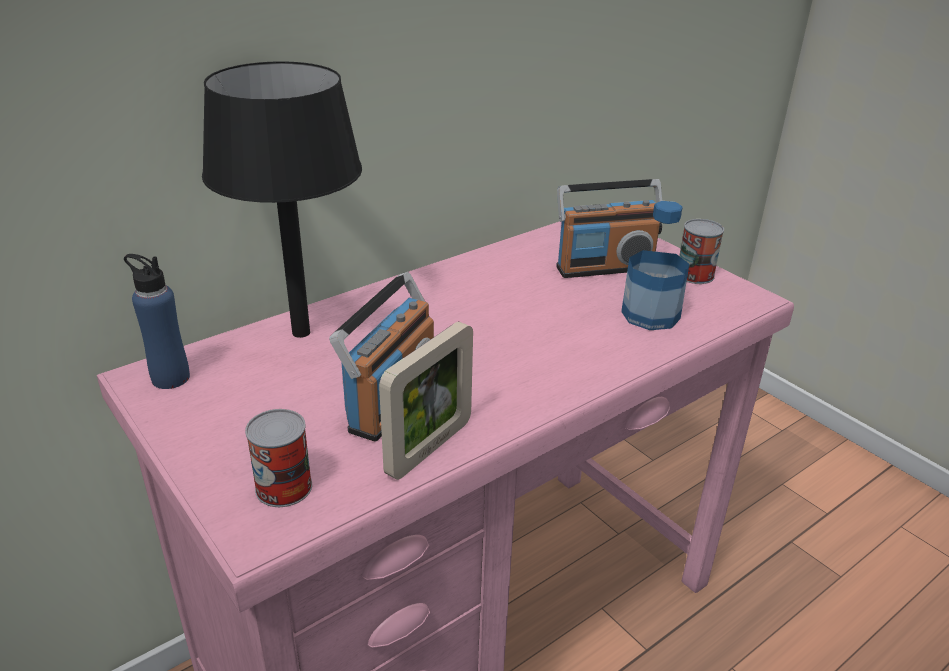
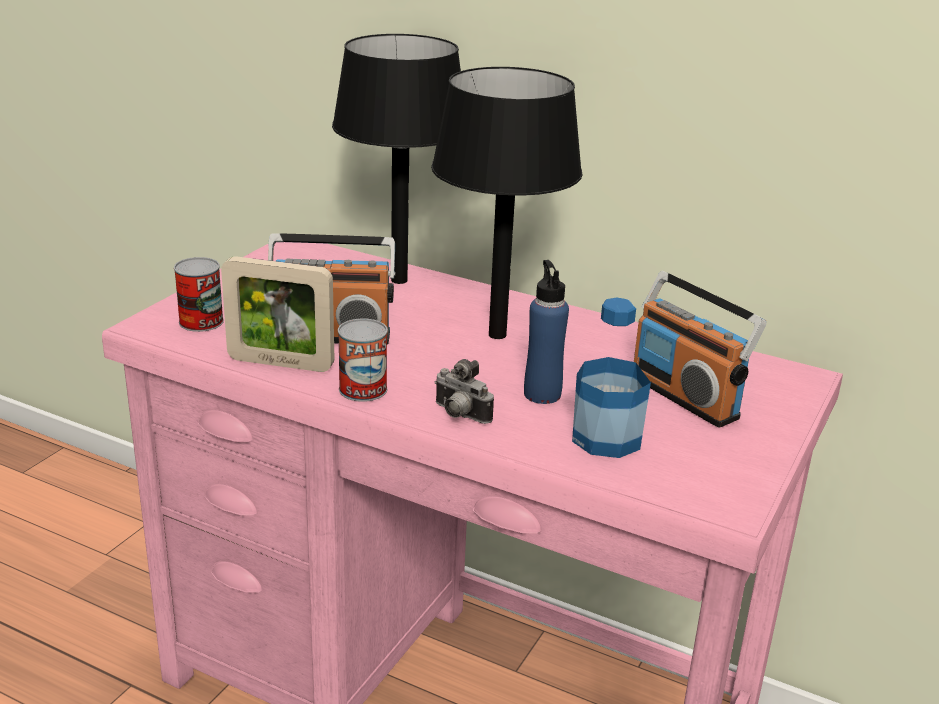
camera: 65 degrees right, 5 degrees down
blue bottle [124,254,190,389] -> blue bottle moved to [524,260,569,404]
can [679,219,724,284] -> can moved to [338,318,388,402]
none -> black table lamp [431,67,583,339]
none -> camera [435,359,494,424]

